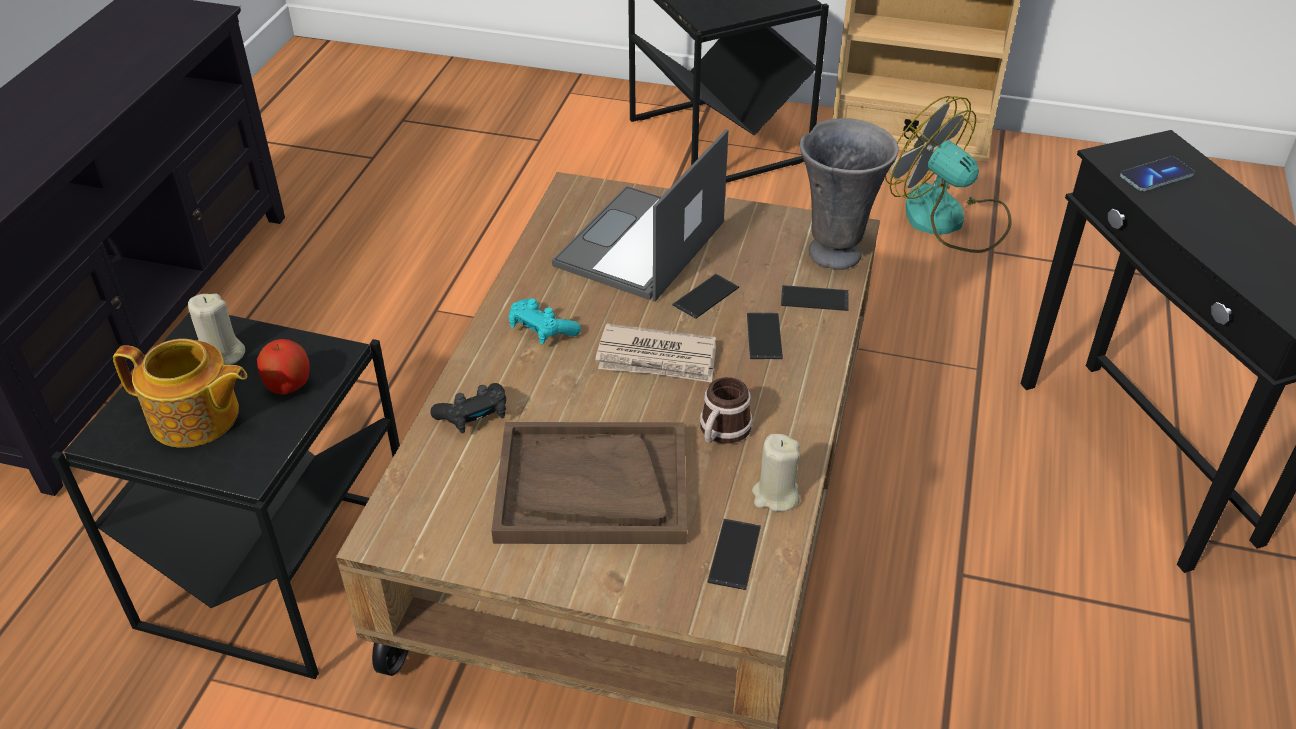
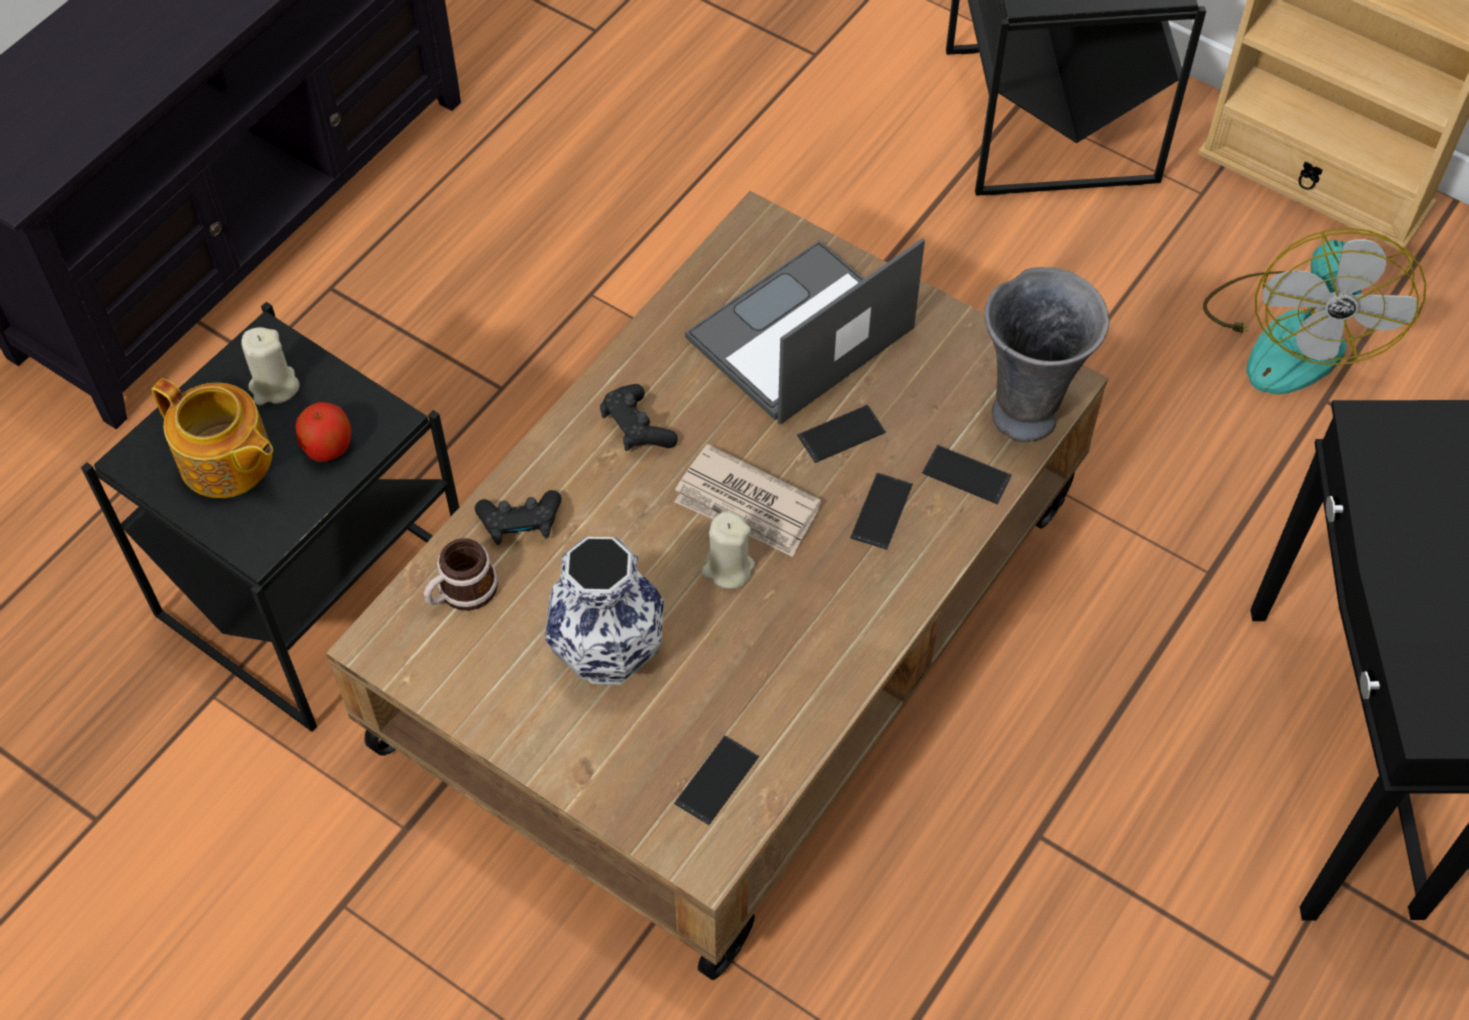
camera: 20 degrees right, 15 degrees up
brown tray [491,422,687,544] -> vase [545,537,663,685]
turquoise game controller [508,298,581,344] -> black game controller [600,384,678,451]
mug [700,377,752,444] -> mug moved to [424,538,498,611]
beige candle [752,434,800,512] -> beige candle moved to [701,512,755,589]
fan [885,96,1011,253] -> fan turned 150 degrees counterclockwise [1203,228,1426,394]
phone [1120,157,1195,191] -> none

